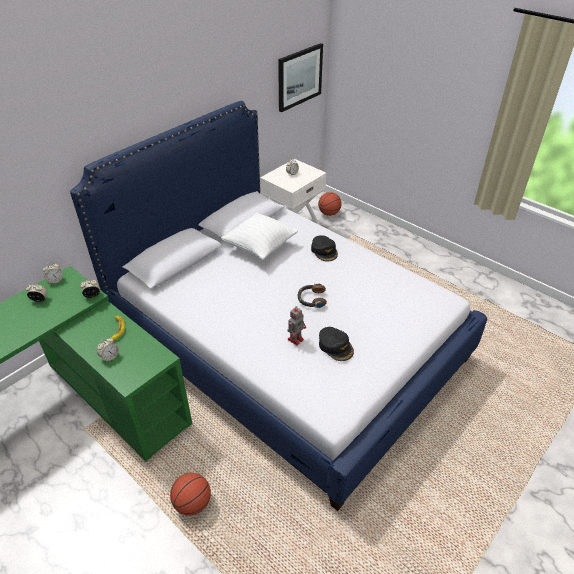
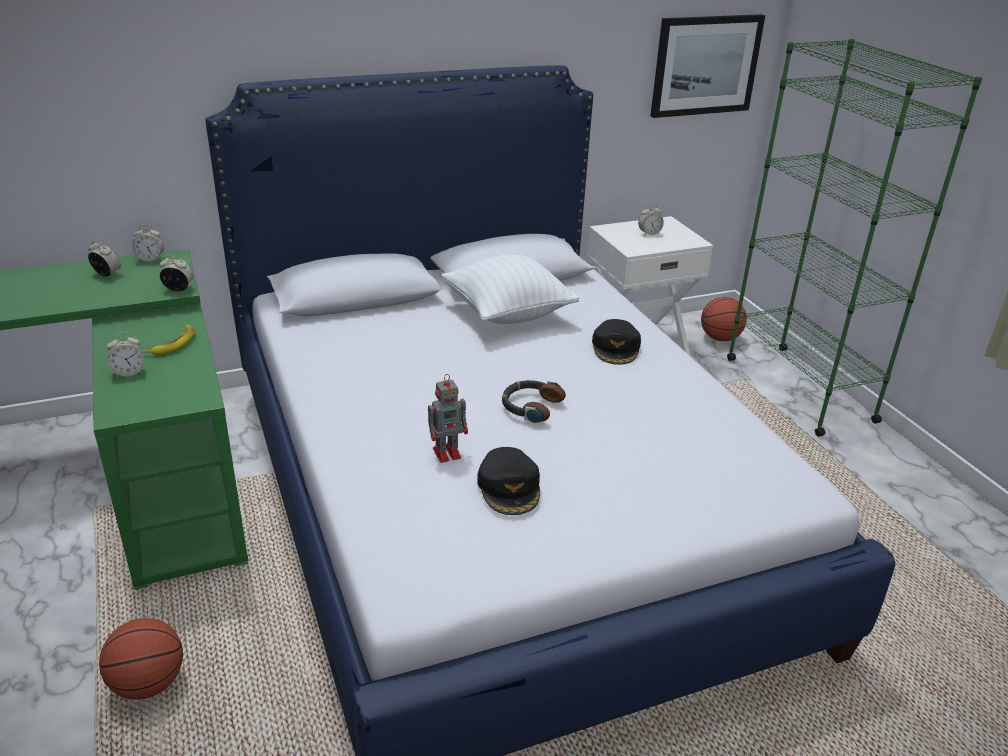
camera: 25 degrees right, 10 degrees down
none -> green bookcase [727,38,982,437]

